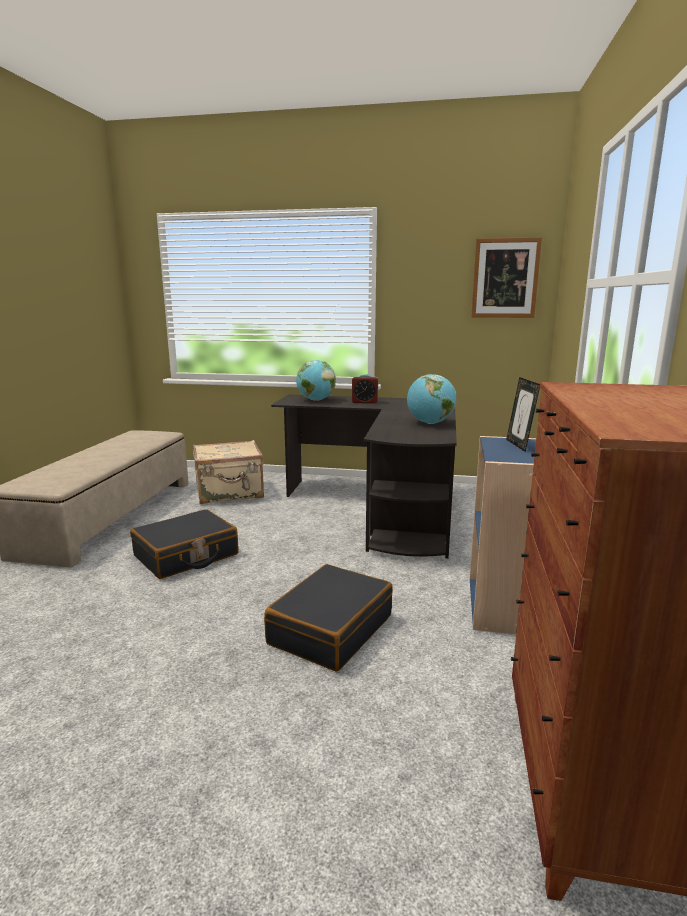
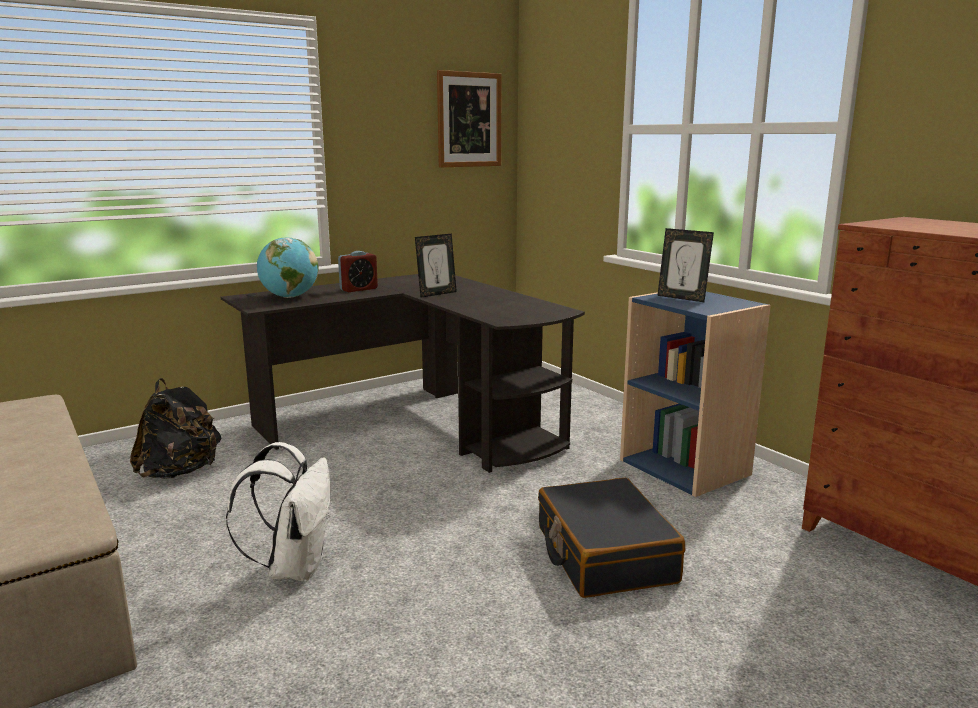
camera: 45 degrees left, 0 degrees up
black suitcase [130,509,239,579] -> white backpack [226,442,330,582]
beige suitcase [193,440,264,504] -> black backpack [130,378,221,479]
globe [407,374,456,424] -> none
none -> picture frame [415,234,457,298]

